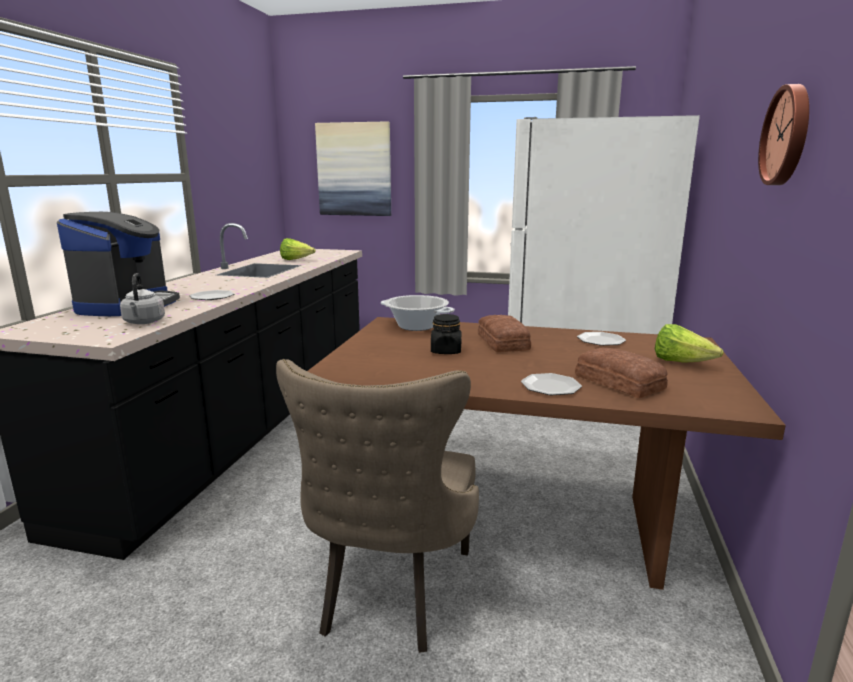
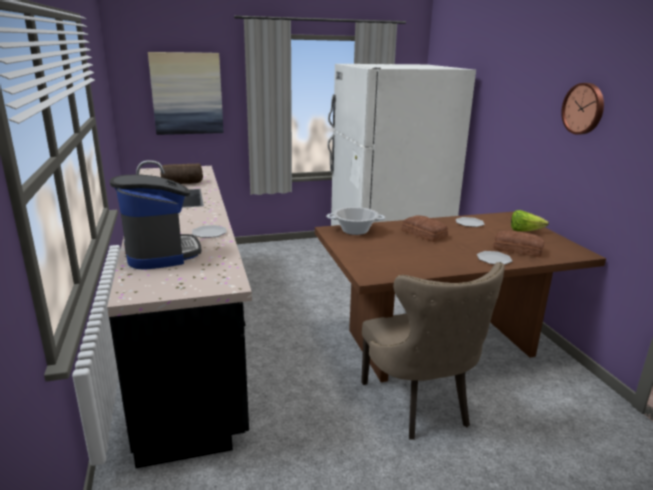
camera: 30 degrees left, 5 degrees up
grey kettle [120,273,165,324] -> none
lettuce [280,238,315,260] -> bread [161,164,203,184]
black jar [431,314,462,354] -> none

